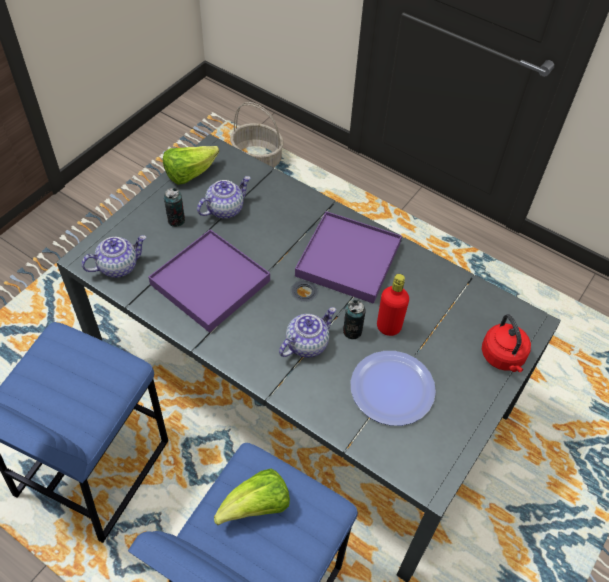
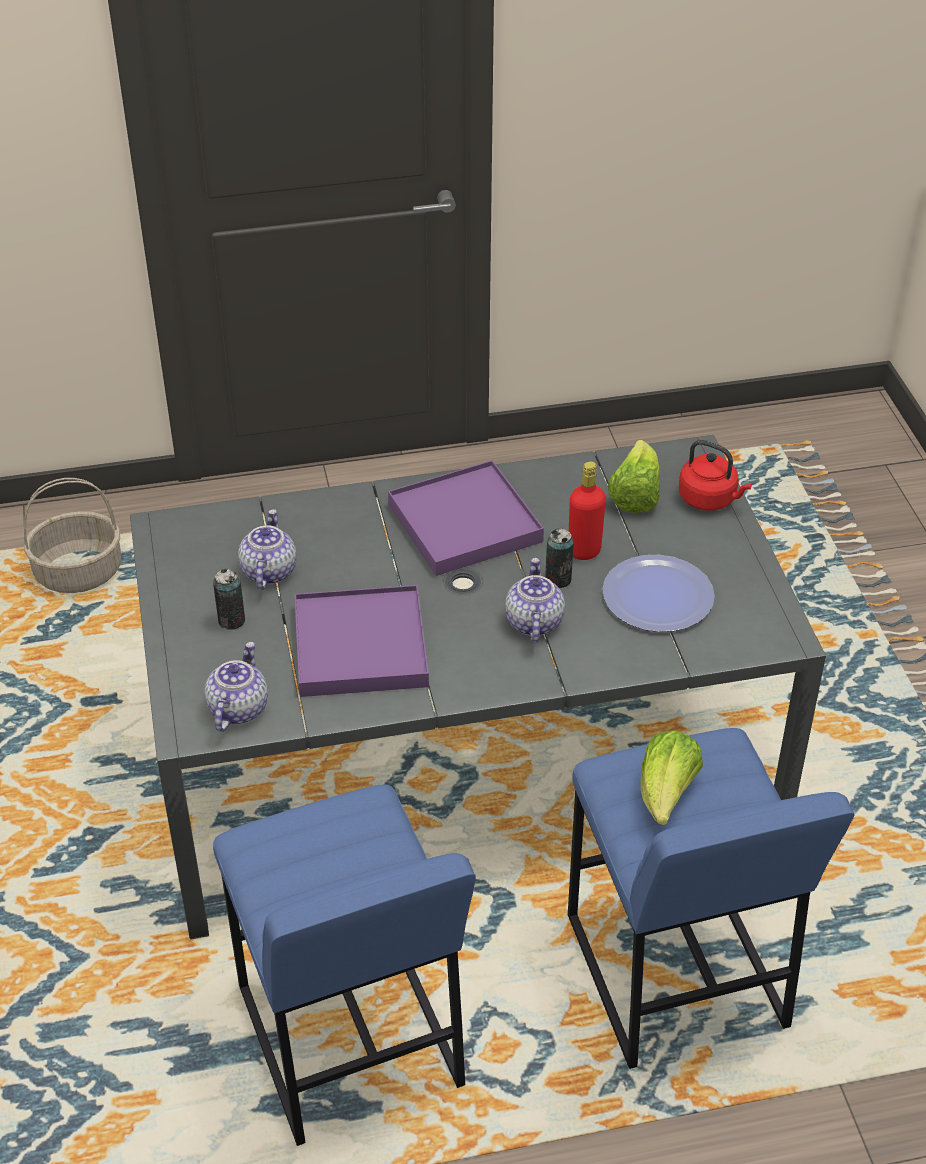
camera: 45 degrees left, 10 degrees down
lettuce [163,146,219,185] -> lettuce moved to [608,440,660,513]

